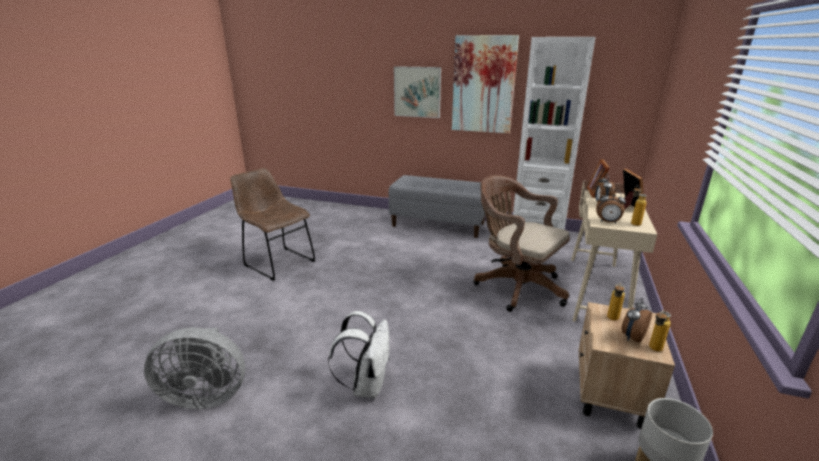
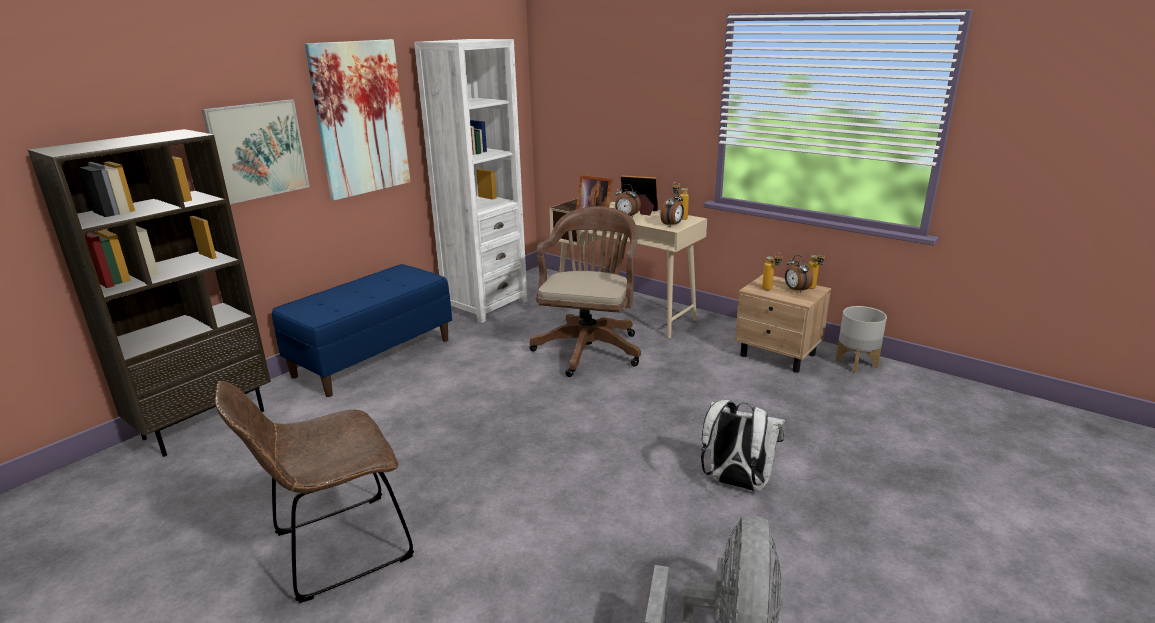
camera: 70 degrees left, 0 degrees up
grey bench [389,175,485,238] -> blue bench [272,264,452,397]
brown office chair [473,175,570,312] -> brown office chair turned 135 degrees clockwise [530,206,641,377]
none -> brown bookcase [28,129,271,457]

